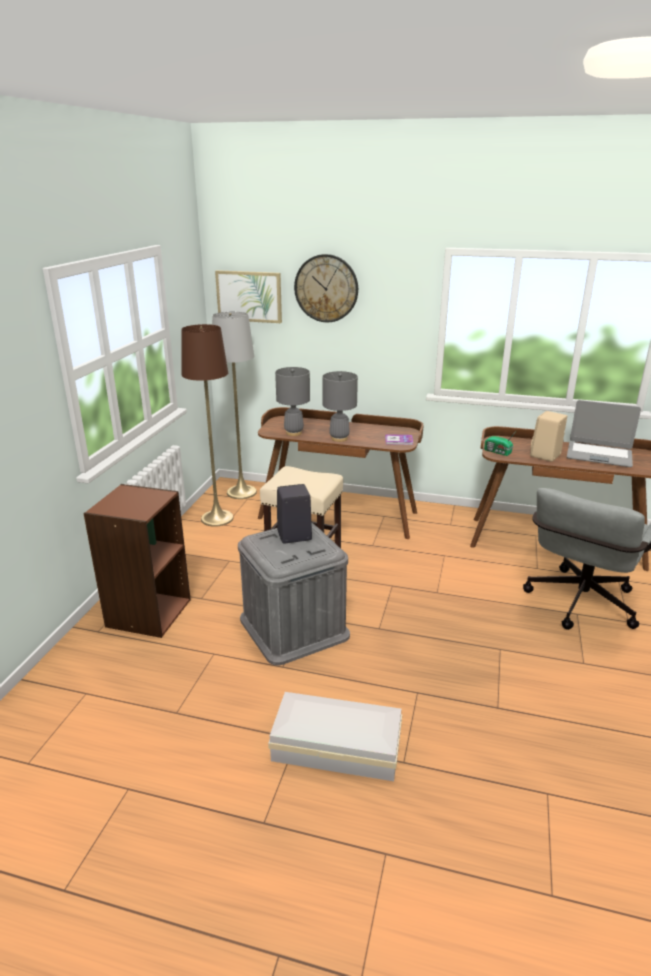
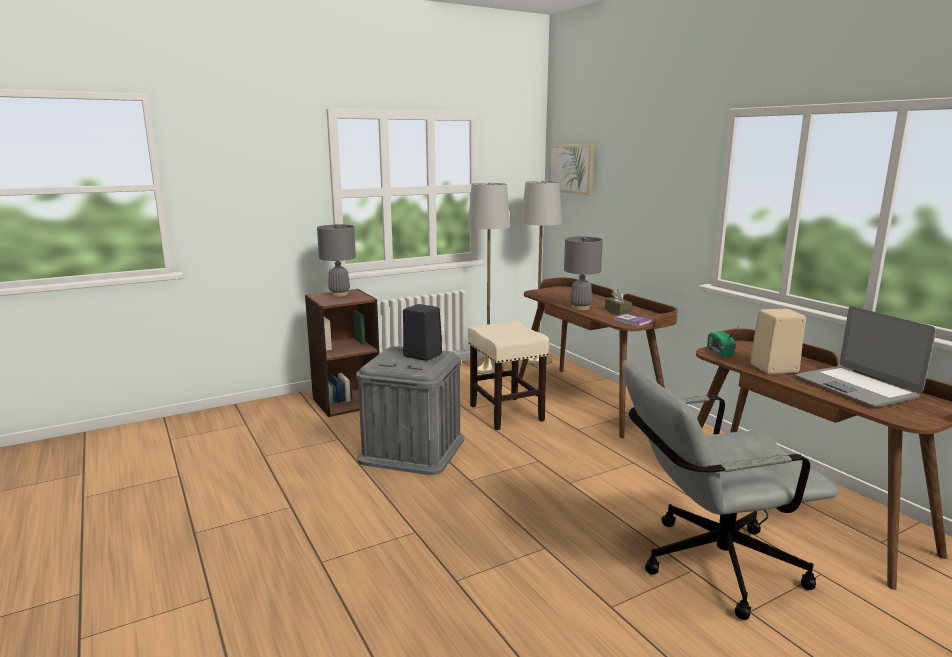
camera: 45 degrees right, 10 degrees down
brown floor lamp [181,324,234,527] -> grey floor lamp [468,182,510,375]
white storage box [268,692,402,781] -> none
grey table lamp [275,367,310,436] -> grey table lamp moved to [317,224,356,297]
wall clock [294,254,358,322] -> none
none -> brown tissue box [605,289,632,315]

